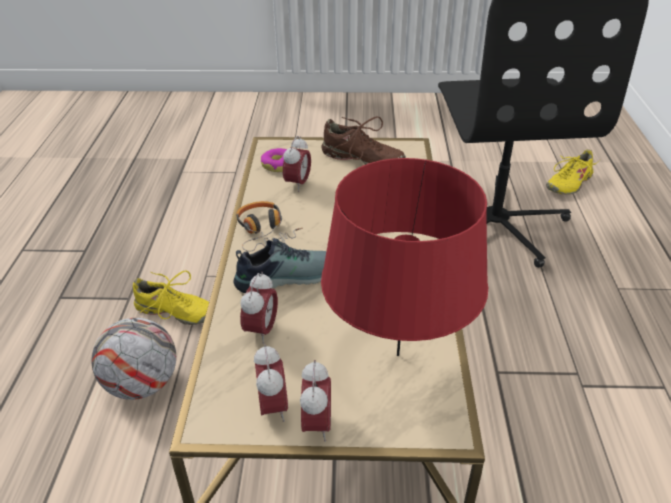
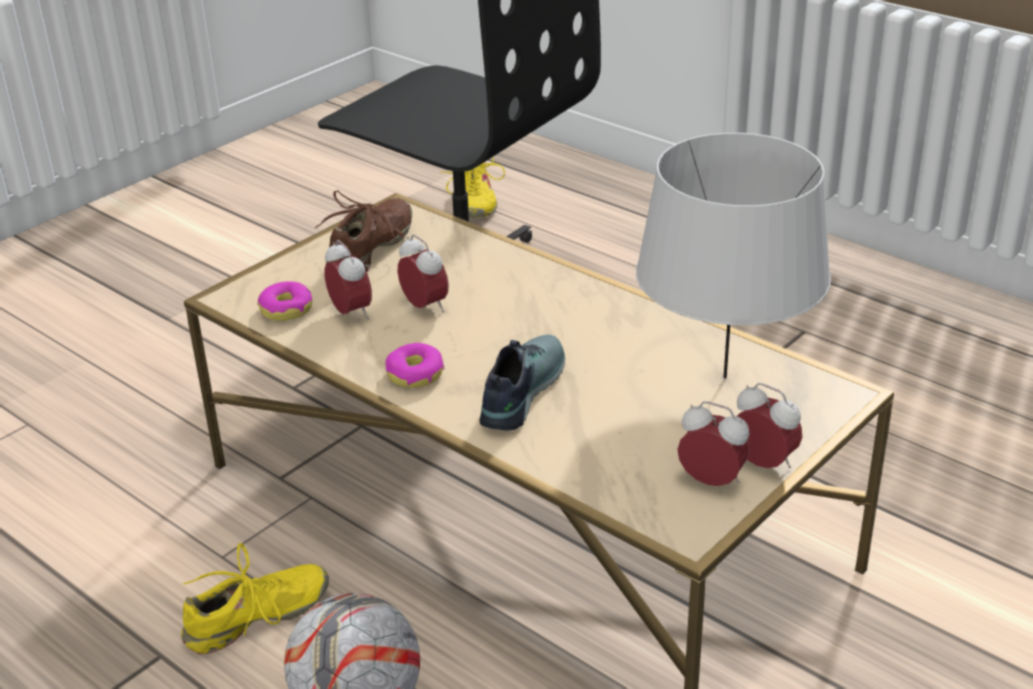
camera: 50 degrees left, 5 degrees down
headphones [236,201,303,251] -> donut [385,343,444,388]
alarm clock [240,272,278,344] -> alarm clock moved to [398,234,449,313]
brown shoe [321,116,406,165] -> brown shoe turned 45 degrees counterclockwise [315,190,412,272]
red table lamp [321,158,488,356] -> grey table lamp [636,133,831,379]

